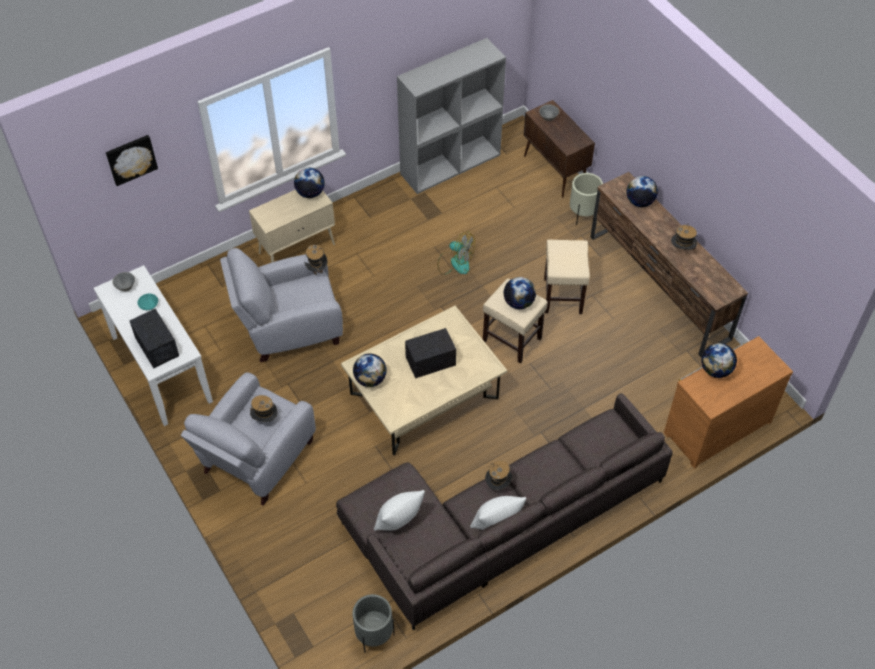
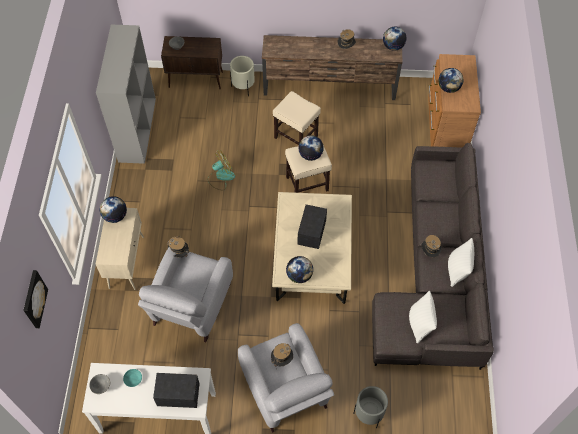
camera: 55 degrees left, 5 degrees up
grey planter [352,594,395,653] -> grey planter moved to [353,386,388,428]
globe [626,176,658,207] -> globe moved to [383,27,407,51]

